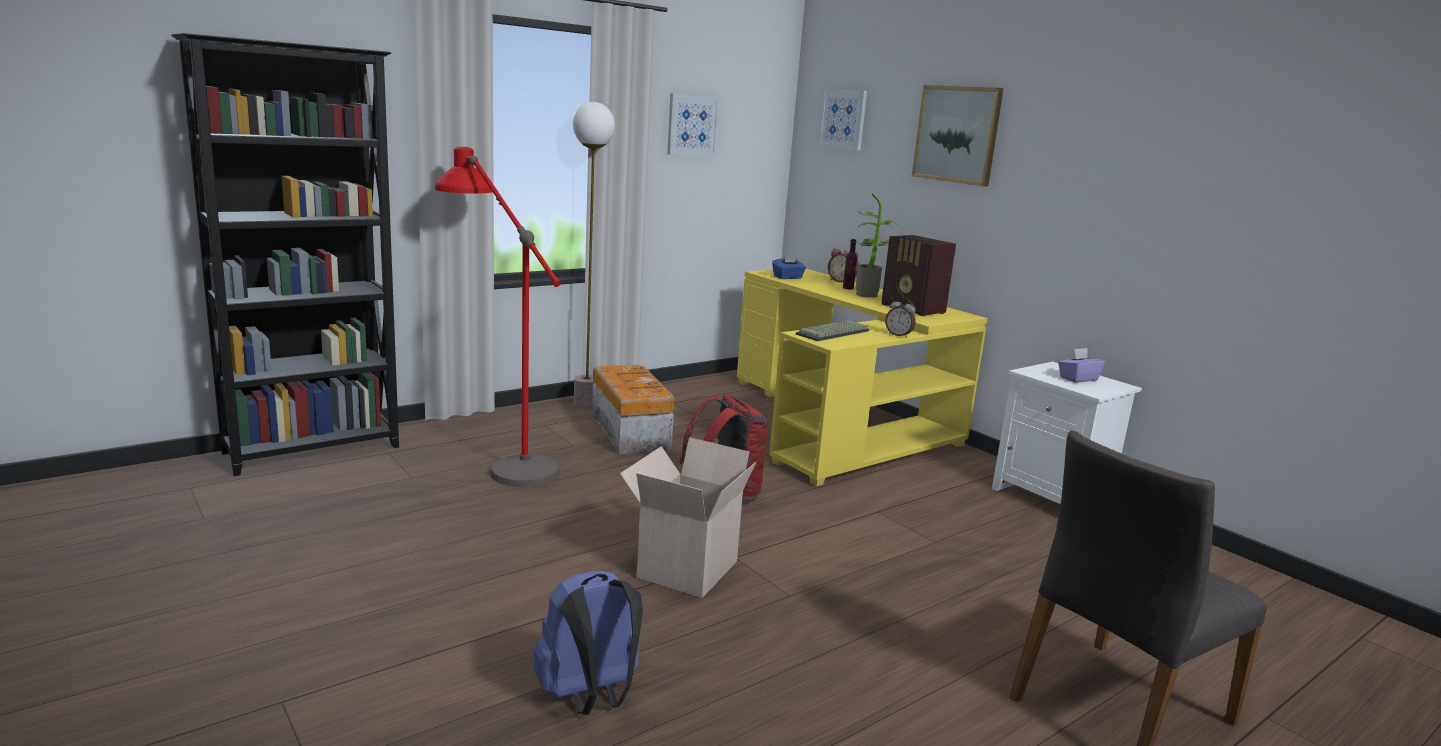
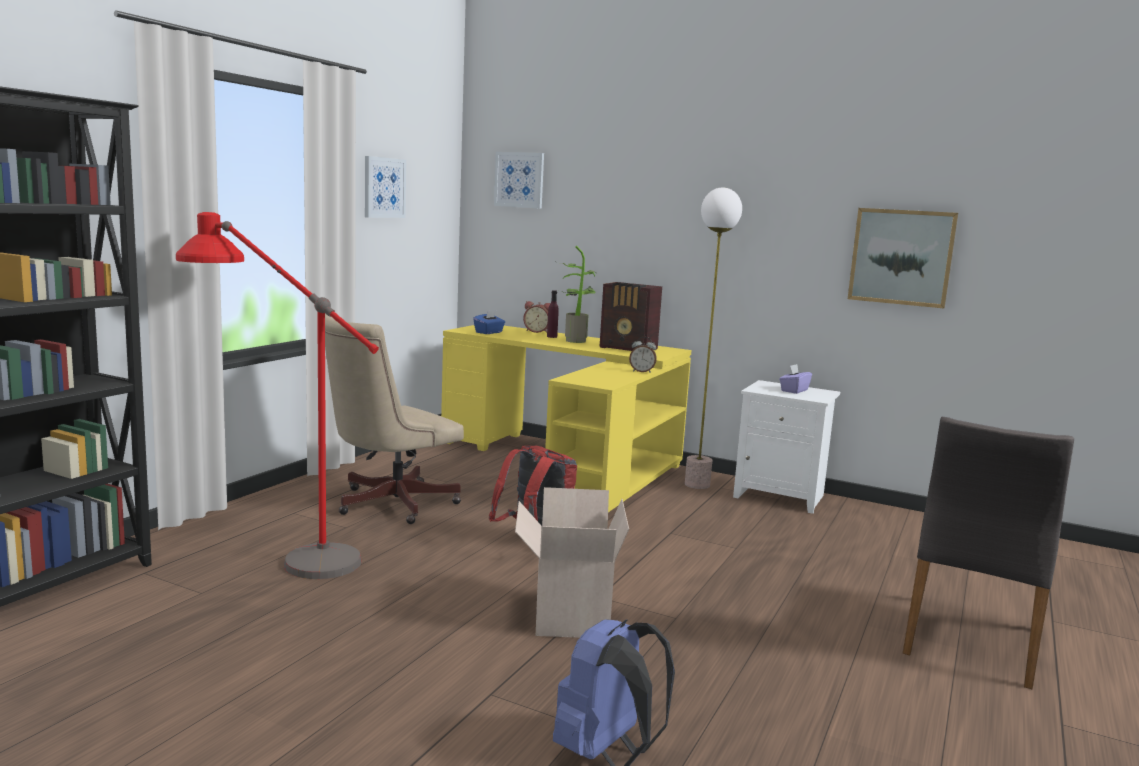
camera: 25 degrees left, 5 degrees down
floor lamp [573,102,615,408] -> floor lamp moved to [685,187,742,489]
storage box [592,365,675,455] -> beige office chair [325,314,464,524]
keyboard [796,320,869,341] -> none
picture [912,85,1004,186] -> picture moved to [848,208,958,308]

